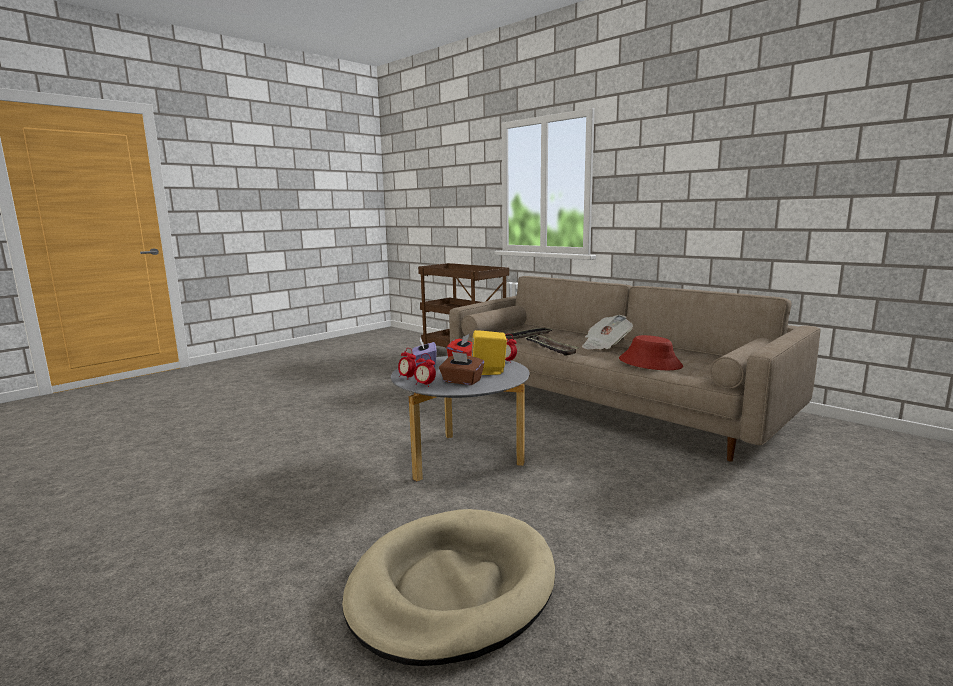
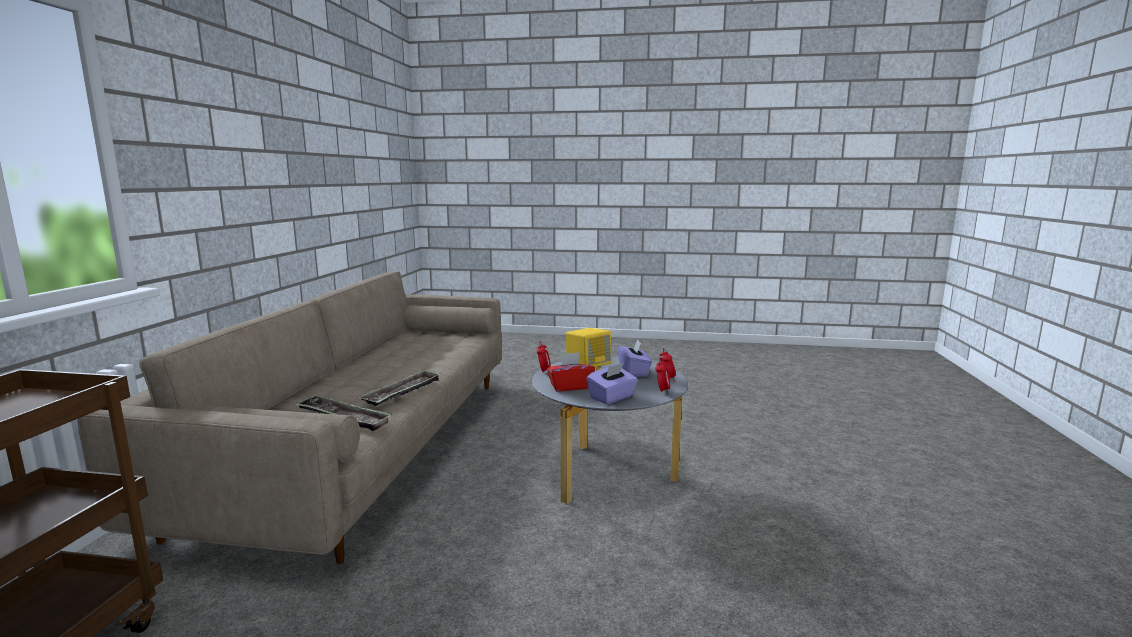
camera: 125 degrees left, 0 degrees up
beige dog bed [342,509,555,666] -> none
brown tissue box [439,352,484,385] -> purple tissue box [618,339,652,377]
newspaper [582,315,633,349] -> none
red hat [619,335,683,370] -> none

